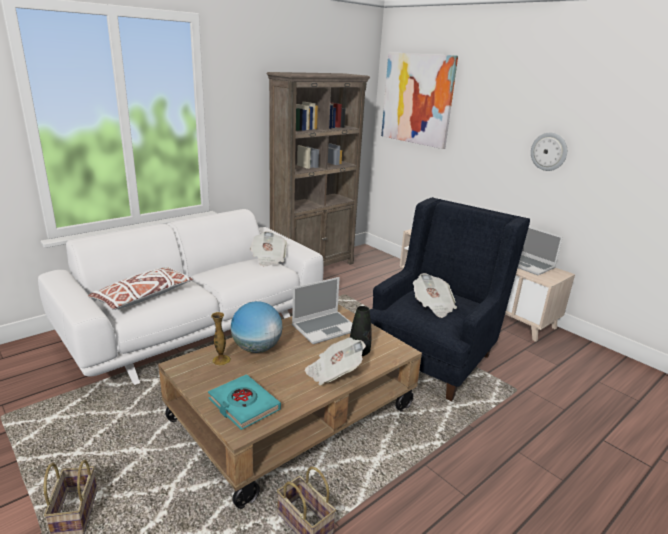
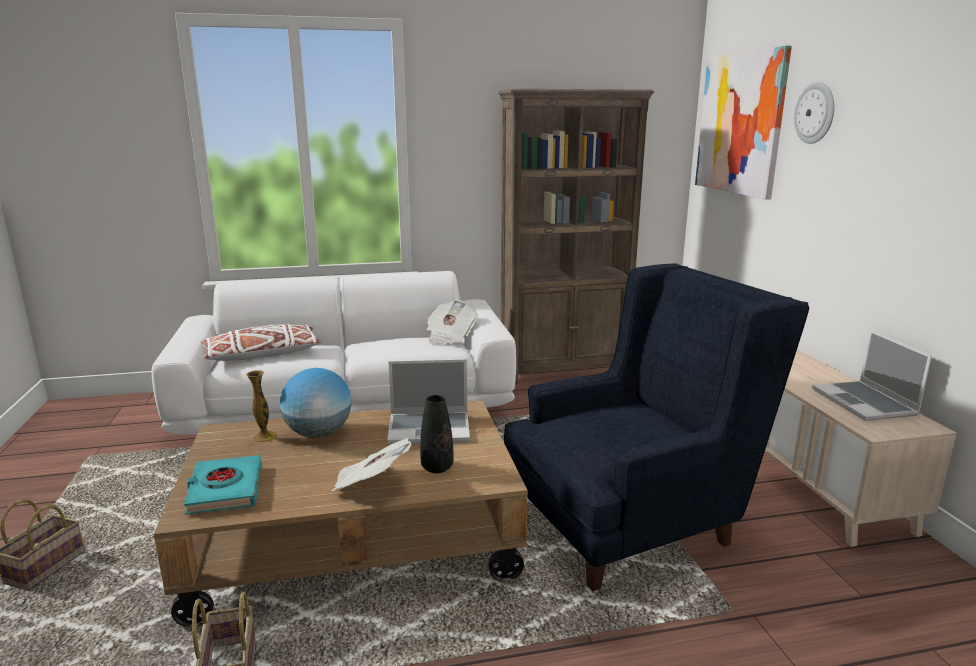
camera: 30 degrees right, 5 degrees down
newspaper [413,273,457,318] -> none
wall clock [531,133,567,171] -> wall clock moved to [794,82,834,144]

